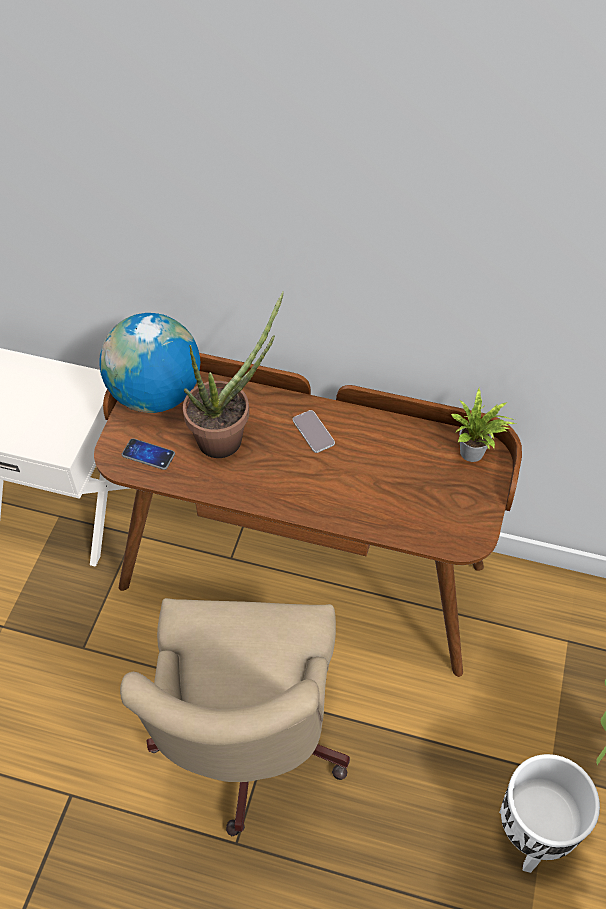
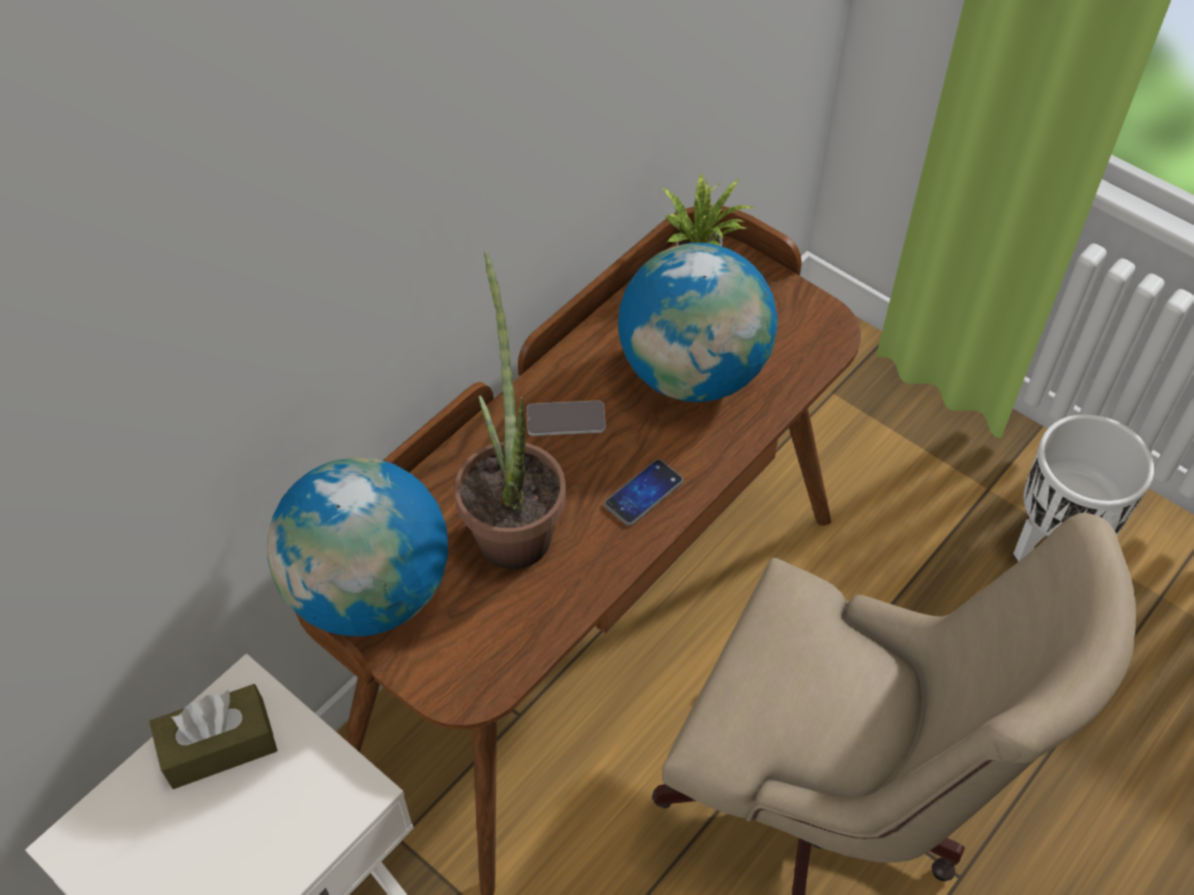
camera: 65 degrees left, 0 degrees up
phone [122,438,175,470] -> phone moved to [604,459,684,526]
none -> brown tissue box [149,684,277,789]
none -> globe [618,243,778,402]

